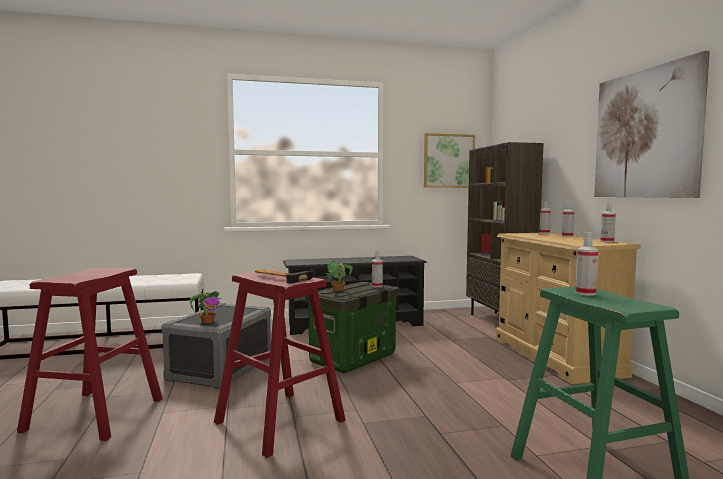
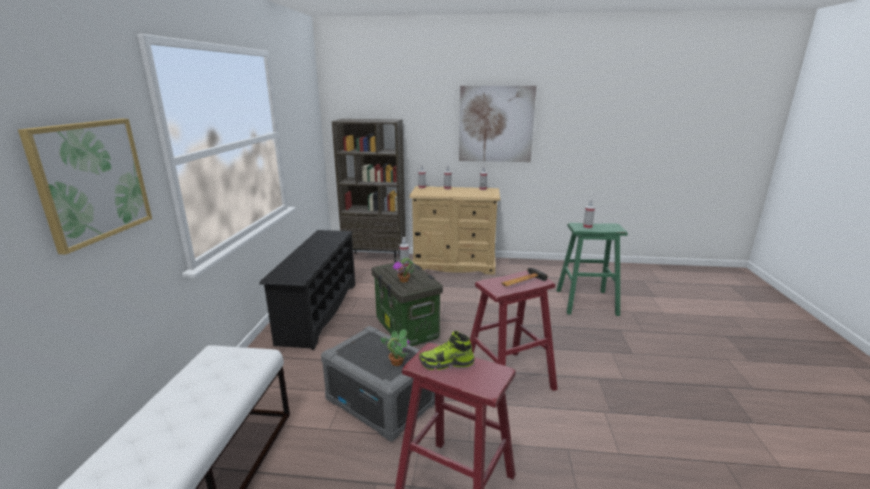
camera: 70 degrees left, 15 degrees up
picture [424,133,475,188] -> picture moved to [18,119,152,254]
none -> shoe [419,331,474,370]

